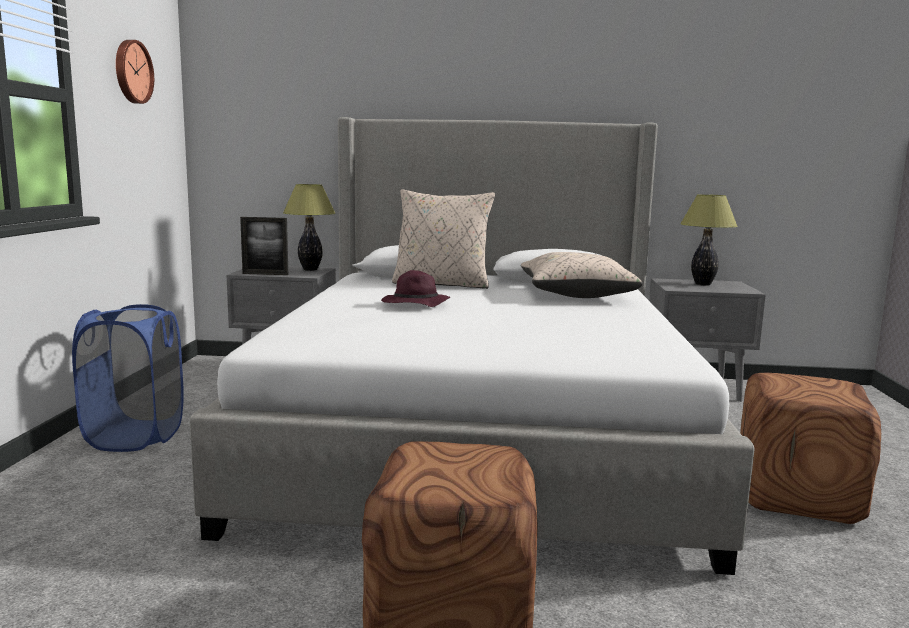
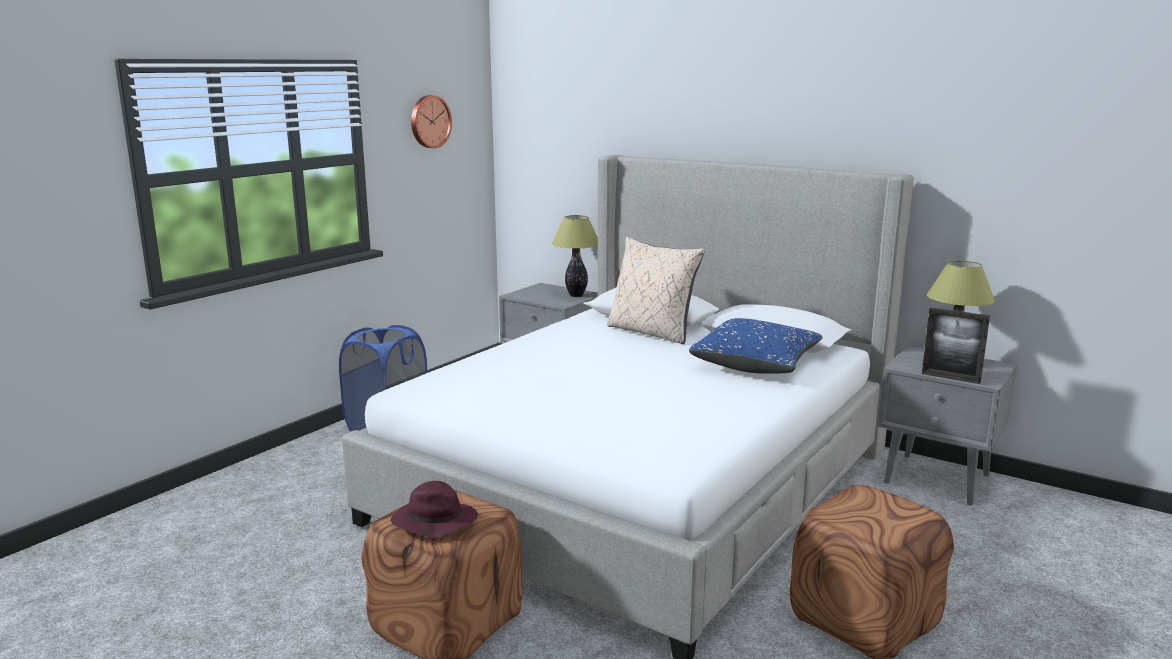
camera: 30 degrees right, 5 degrees up
picture frame [240,217,288,275] -> picture frame moved to [922,307,990,384]
purple hat [381,270,450,307] -> purple hat moved to [391,481,478,538]
beige pillow [521,252,643,298] -> blue pillow [689,318,823,374]

